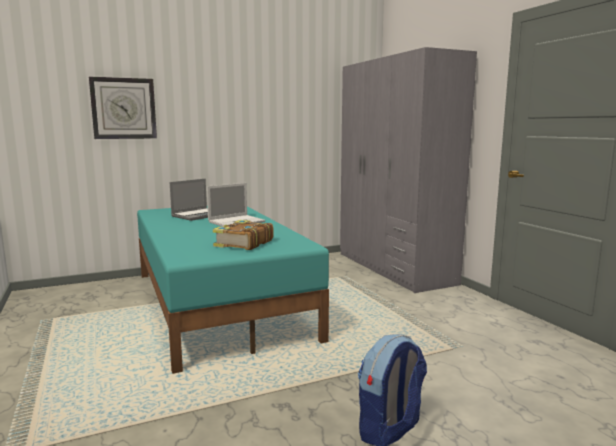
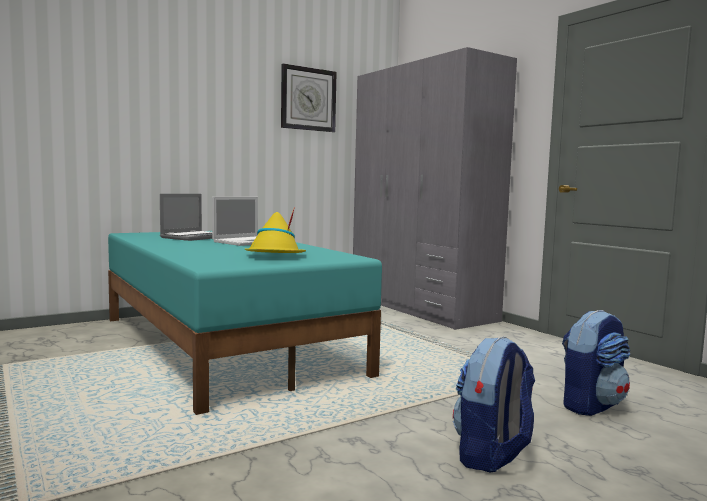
camera: 10 degrees left, 5 degrees down
wall clock [89,77,157,139] -> wall clock moved to [281,63,337,132]
book [213,220,274,250] -> yellow hat [244,207,306,253]
none -> backpack [562,310,630,416]

